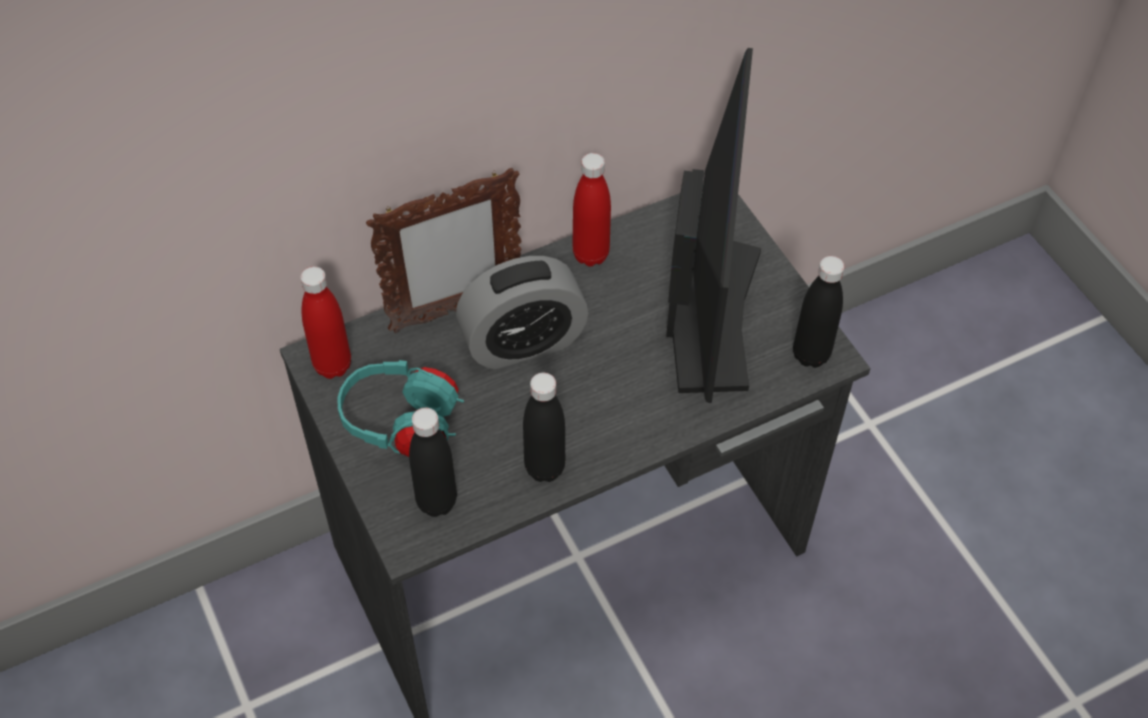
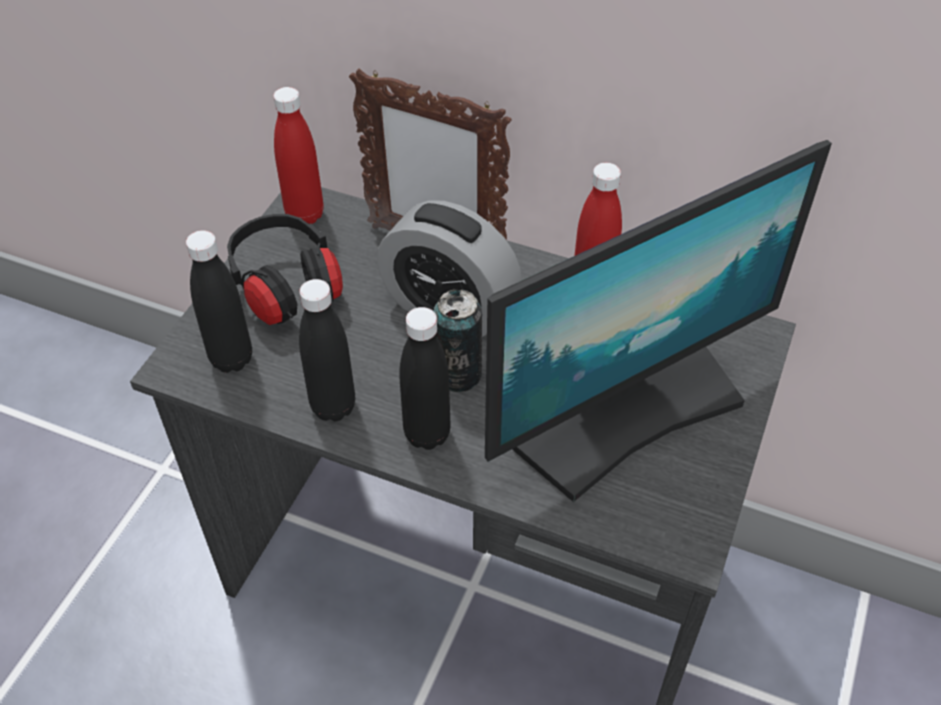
camera: 50 degrees right, 5 degrees down
turquoise headphones [338,360,464,457] -> black headphones [227,214,343,325]
black bottle [793,256,845,368] -> black bottle moved to [399,307,451,450]
none -> can [433,289,482,392]

